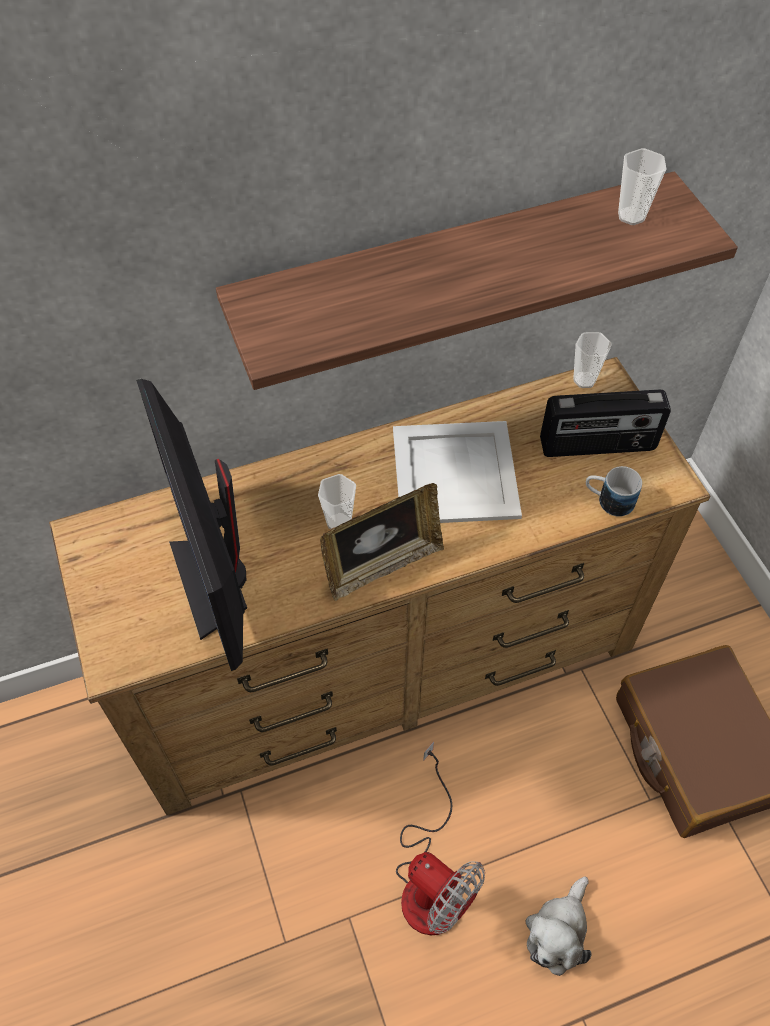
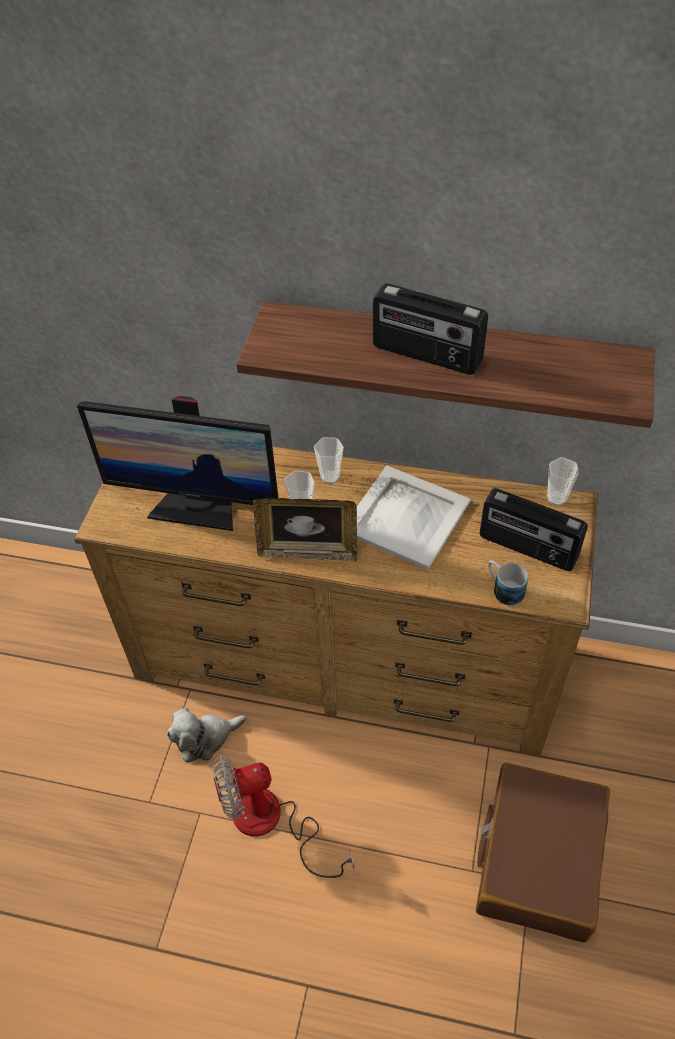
camera: 35 degrees right, 5 degrees down
monitor [136,379,247,671] -> monitor turned 90 degrees counterclockwise [77,396,278,531]
fan [396,741,485,935] -> fan turned 90 degrees clockwise [212,754,354,878]
plush toy [526,876,592,976] -> plush toy moved to [167,708,247,762]
cup [618,148,666,225] -> cup moved to [314,437,344,484]
none -> radio [373,283,488,375]

